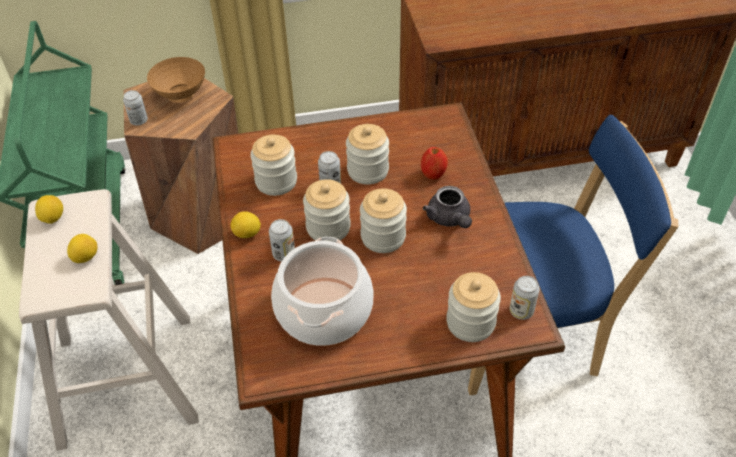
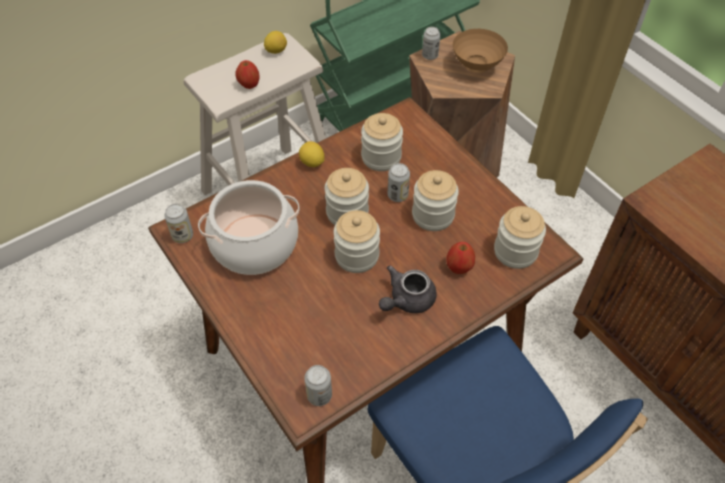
camera: 65 degrees right, 5 degrees up
lemon [67,234,98,263] -> apple [235,60,260,89]
can [269,219,295,262] -> can moved to [164,204,193,243]
jar [446,272,501,342] -> jar moved to [494,206,546,269]

